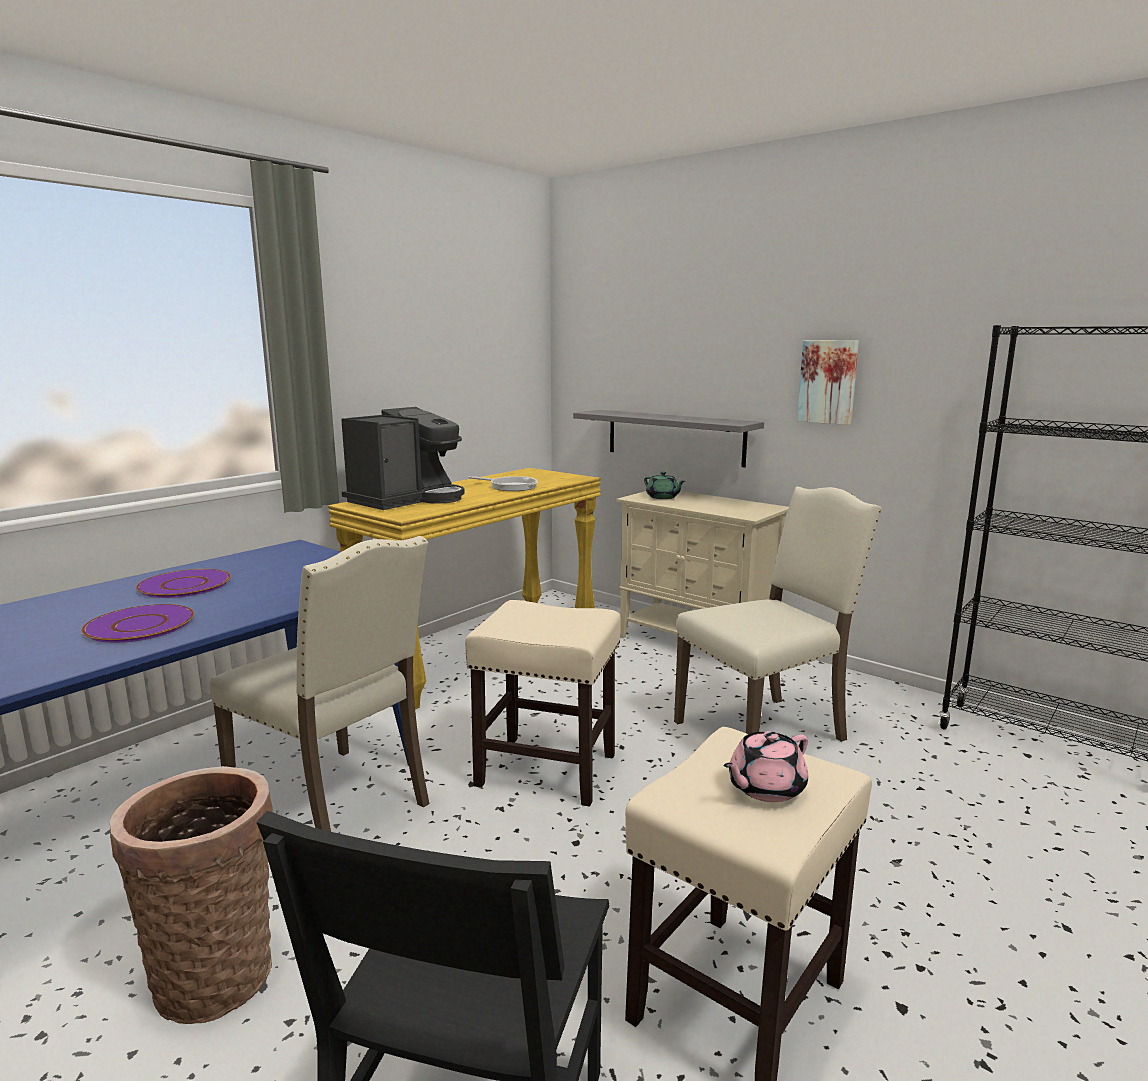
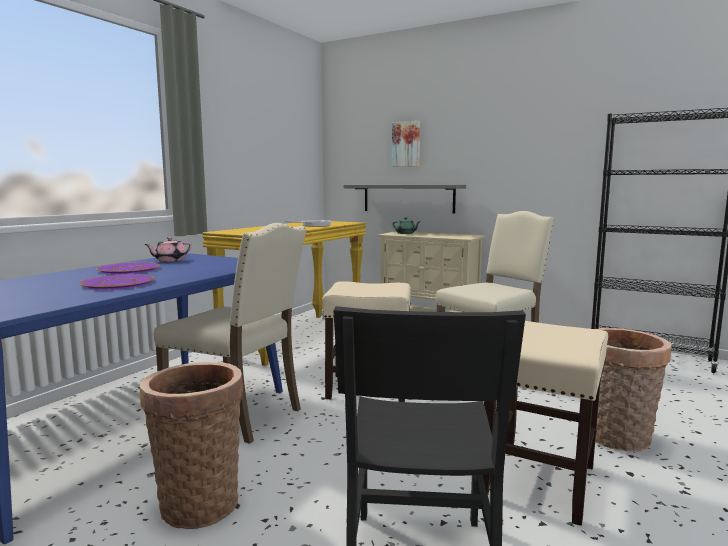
camera: 10 degrees left, 5 degrees down
coffee machine [341,407,465,510] -> none
pink teapot [723,731,808,802] -> pink teapot moved to [144,237,192,262]
picture [797,340,859,425] -> picture moved to [392,121,420,167]
none -> basket [595,328,672,452]

